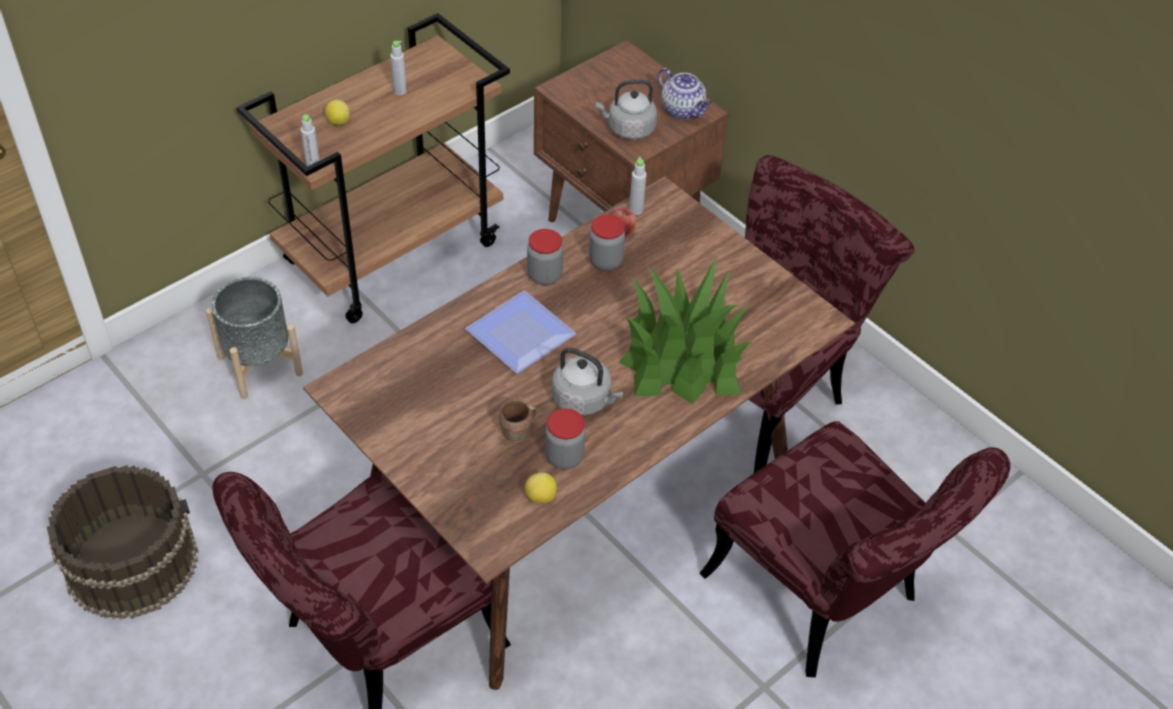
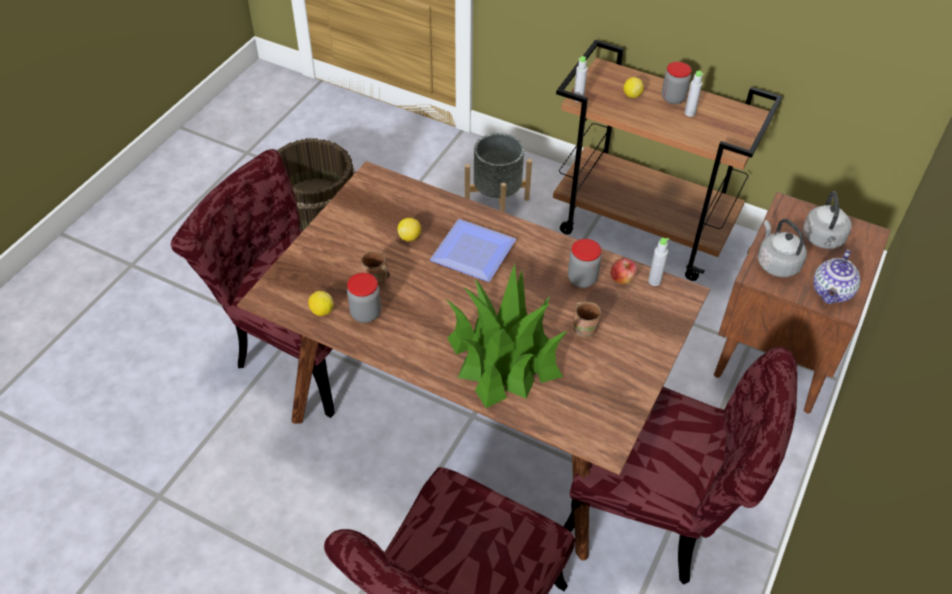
camera: 70 degrees right, 0 degrees up
jar [527,229,563,285] -> jar moved to [662,62,692,104]
grey kettle [552,348,623,416] -> grey kettle moved to [803,191,852,249]
none -> lemon [397,218,421,241]
none -> brown mug [573,301,602,338]

